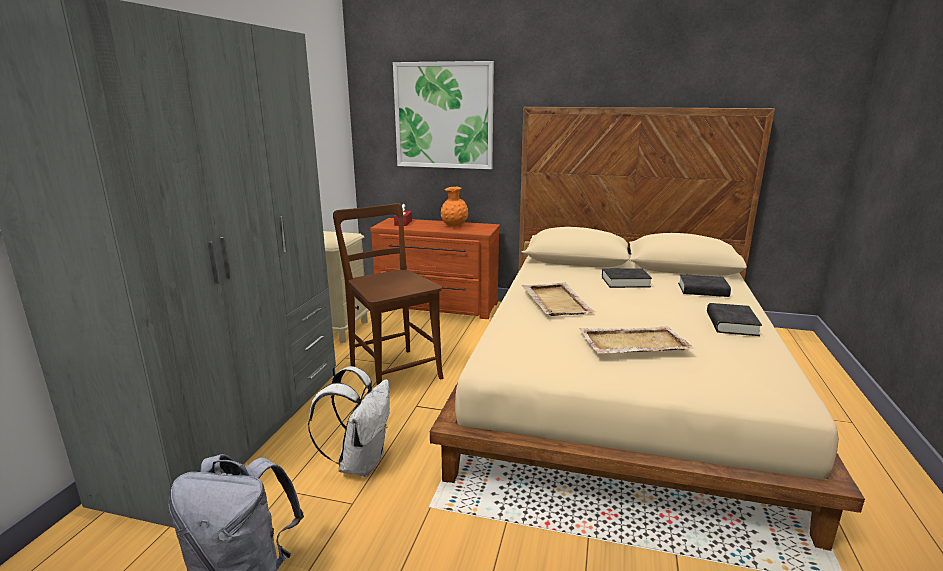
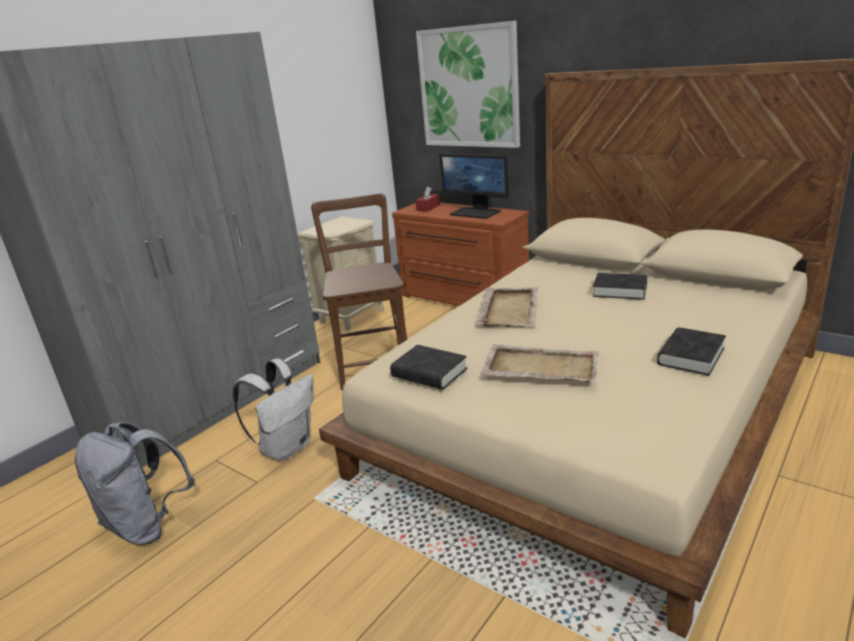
camera: 25 degrees right, 5 degrees up
orange vase [441,186,469,227] -> monitor [439,153,509,219]
black book [678,274,731,297] -> black book moved to [390,345,467,390]

